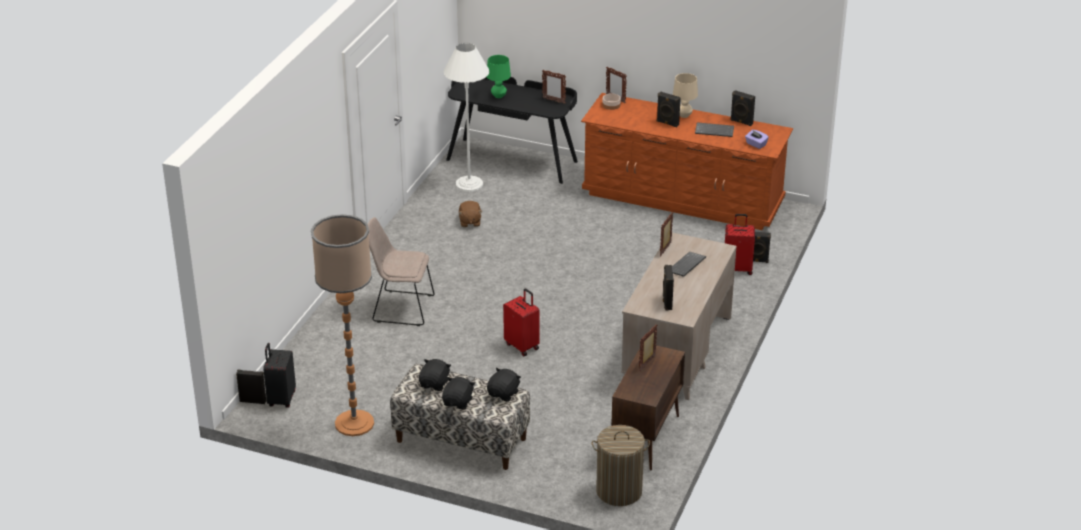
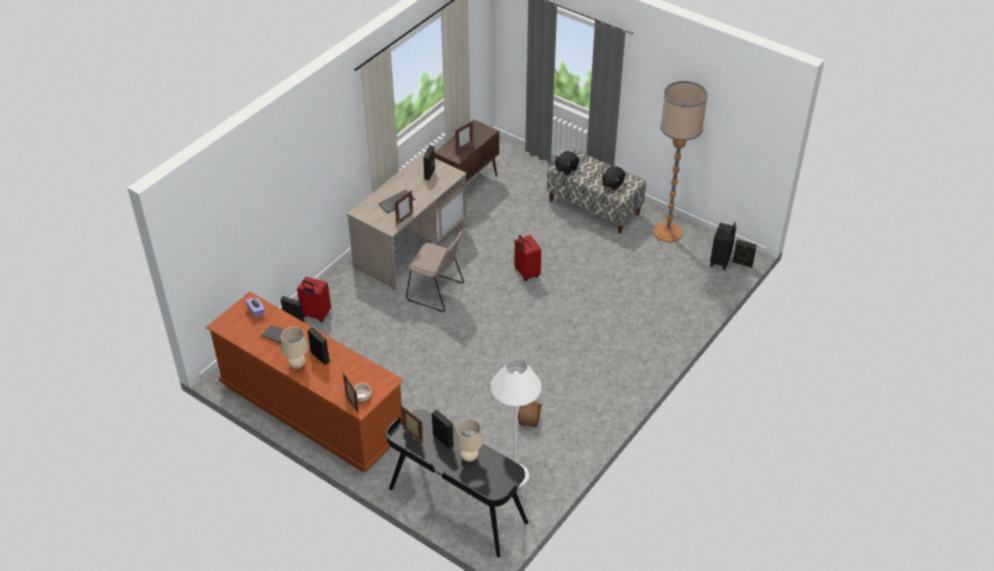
camera: 165 degrees left, 10 degrees up
beige chair [368,217,435,326] -> beige chair moved to [406,231,464,312]
black plush toy [442,377,475,409] -> none
green table lamp [487,55,511,98] -> beige table lamp [455,419,483,462]
laundry basket [591,425,650,506] -> none
black speaker [730,90,755,126] -> black speaker moved to [432,409,454,448]

